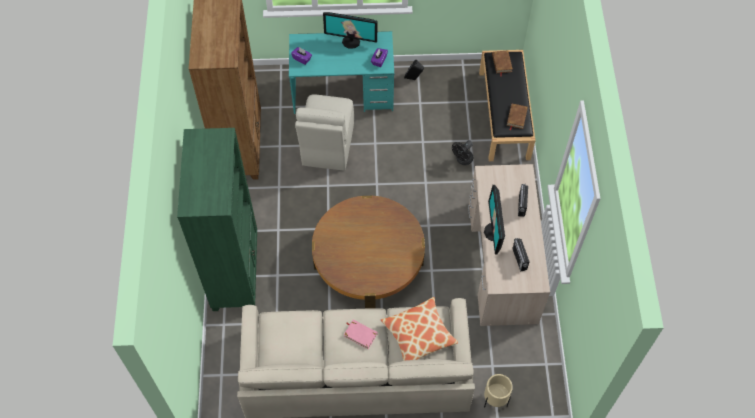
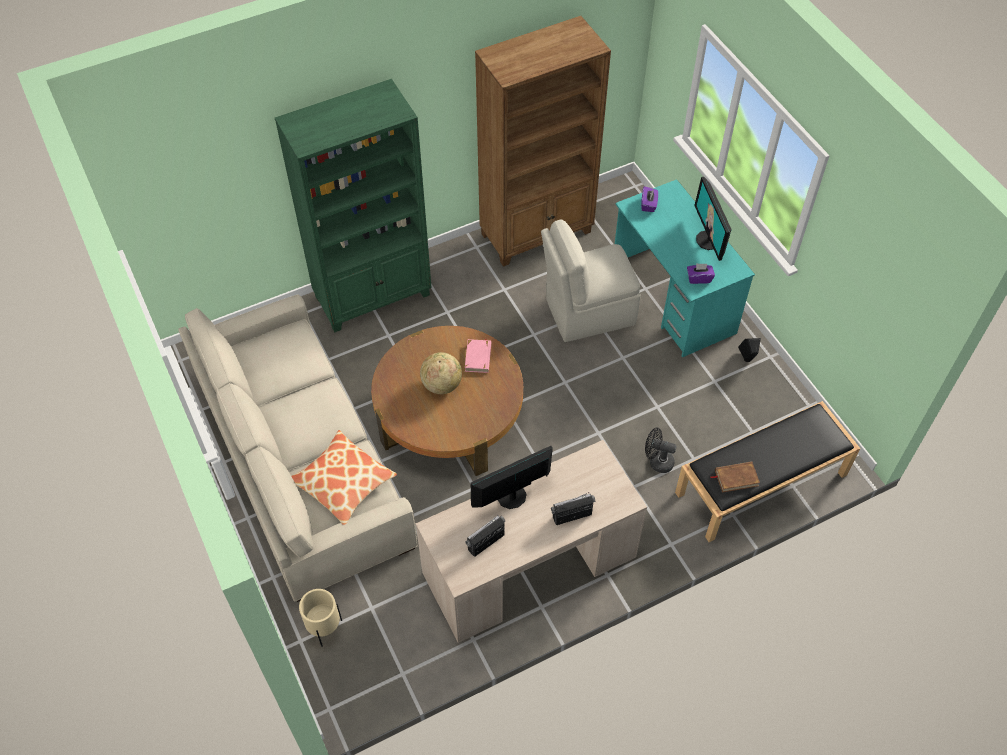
camera: 65 degrees right, 5 degrees down
pink book [344,320,378,349] -> pink book moved to [465,339,491,373]
brown book [492,50,513,77] -> none
none -> globe [420,352,462,394]

